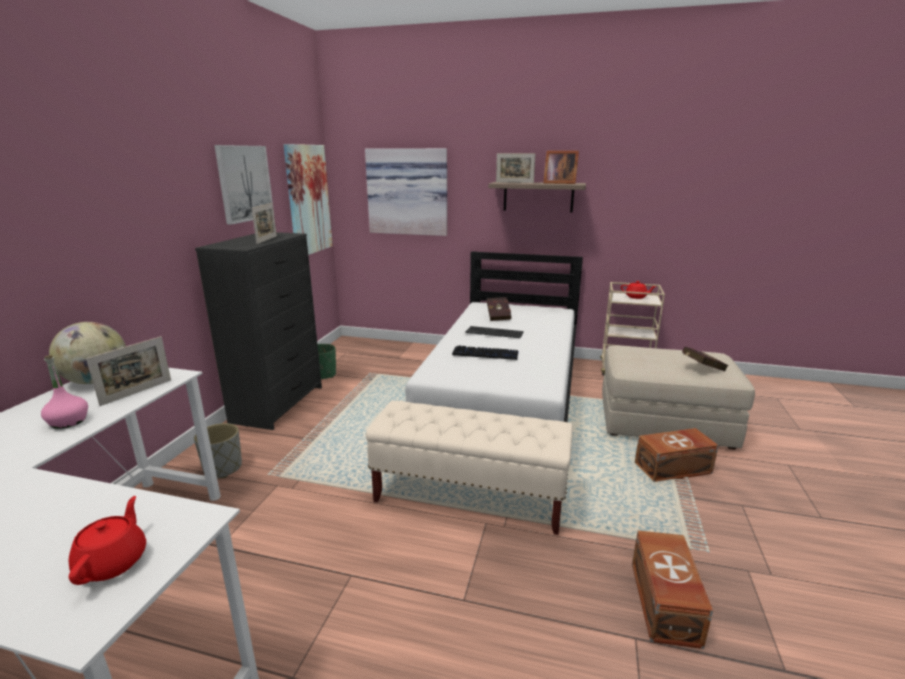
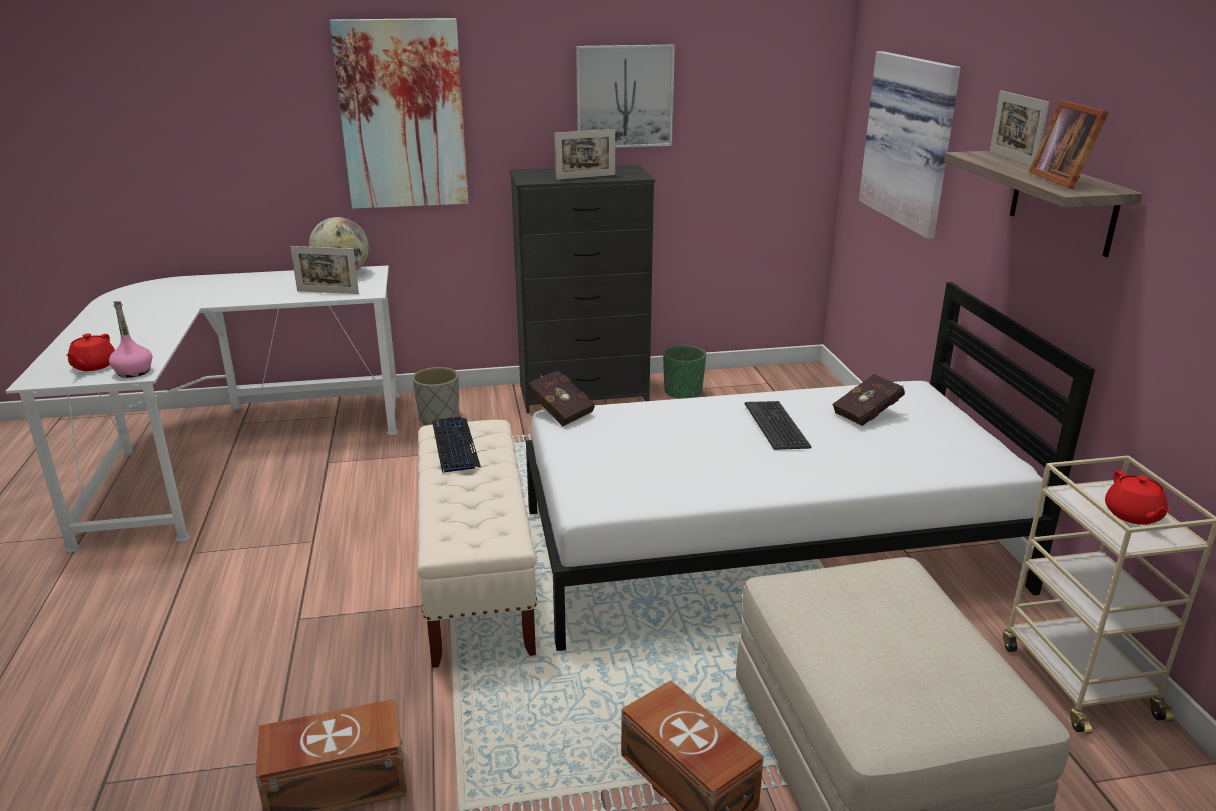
camera: 65 degrees right, 5 degrees up
pink bottle [41,355,88,429] -> pink bottle moved to [109,301,152,378]
red teapot [69,496,146,585] -> red teapot turned 120 degrees clockwise [66,334,115,371]
picture [283,144,333,255] -> picture moved to [330,18,469,209]
keyboard [452,345,518,360] -> keyboard moved to [432,417,481,473]
red book [682,347,729,371] -> red book moved to [526,370,595,426]

